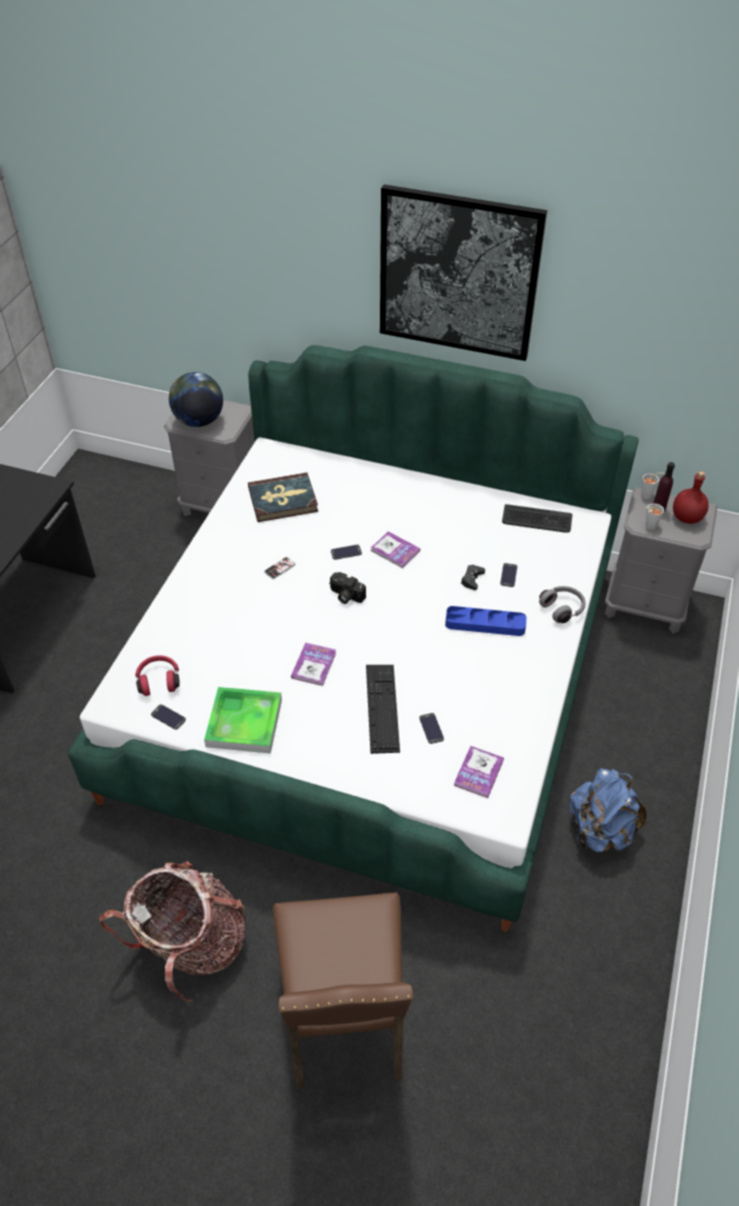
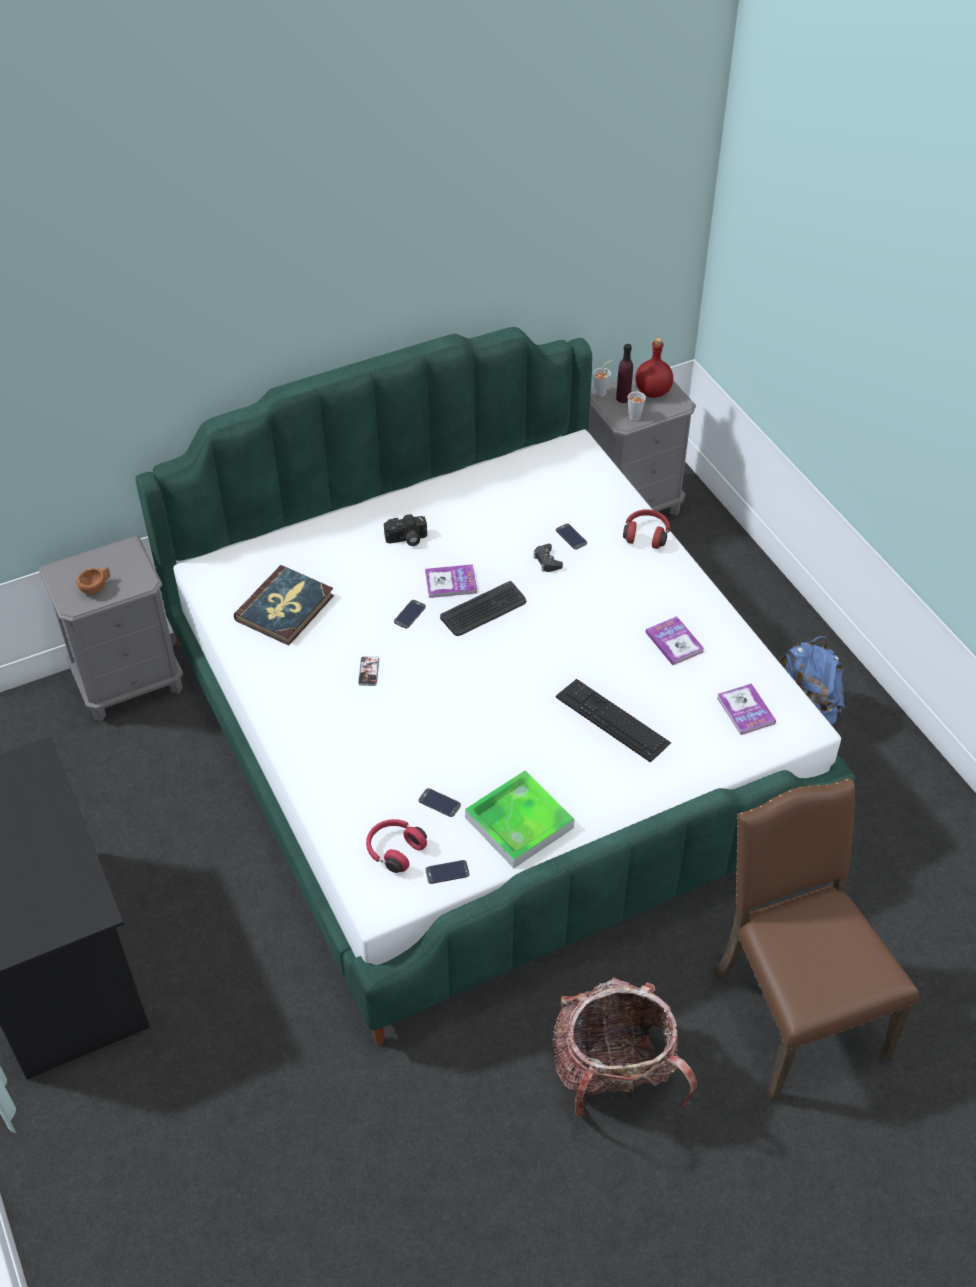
camera: 45 degrees left, 0 degrees up
globe [169,372,223,427] -> brown cup [76,567,110,595]
brown chair [273,892,414,1089] -> brown chair turned 150 degrees counterclockwise [714,778,919,1102]
book [291,643,336,686] -> book moved to [646,616,705,665]
camera [329,572,366,604] -> camera moved to [384,514,427,546]
picture [380,185,547,361] -> none
phone [419,713,444,744] -> phone moved to [419,788,461,817]
blue tray [445,606,526,636] -> none
keyboard [502,504,572,533] -> keyboard moved to [440,581,526,636]
grey headphones [539,586,586,623] -> red headphones [623,509,670,549]

